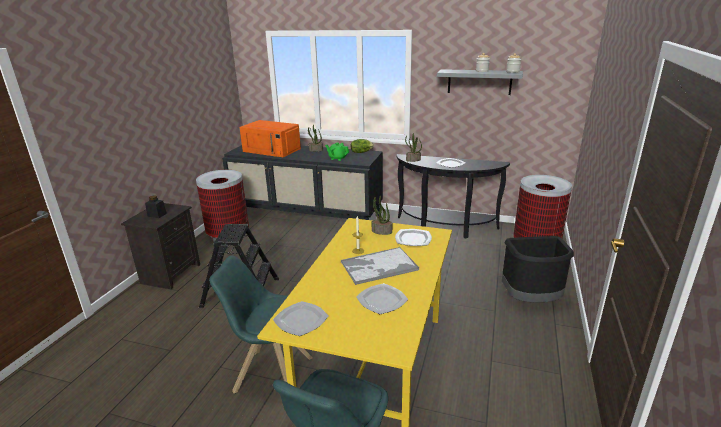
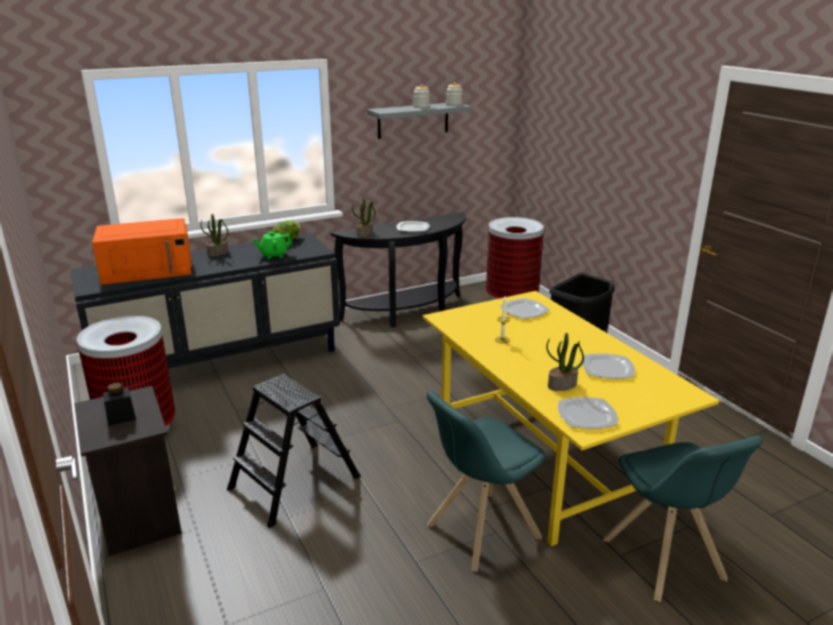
camera: 45 degrees left, 0 degrees up
tray [341,247,419,285] -> none
potted plant [372,196,392,235] -> potted plant moved to [546,333,584,391]

